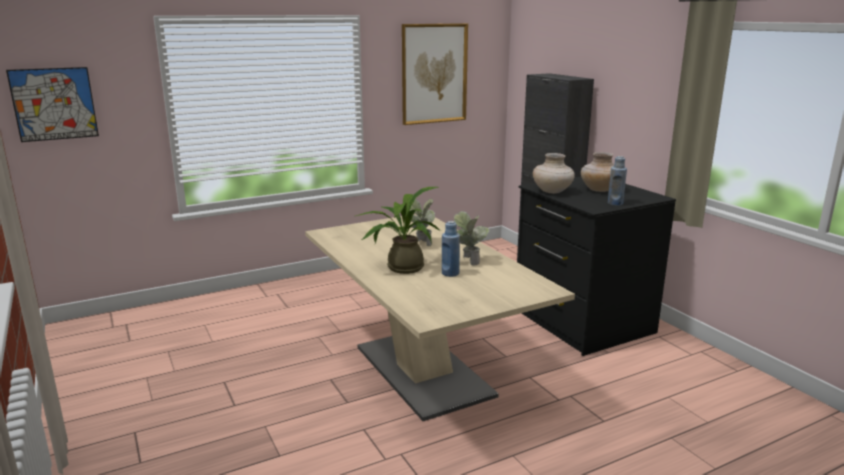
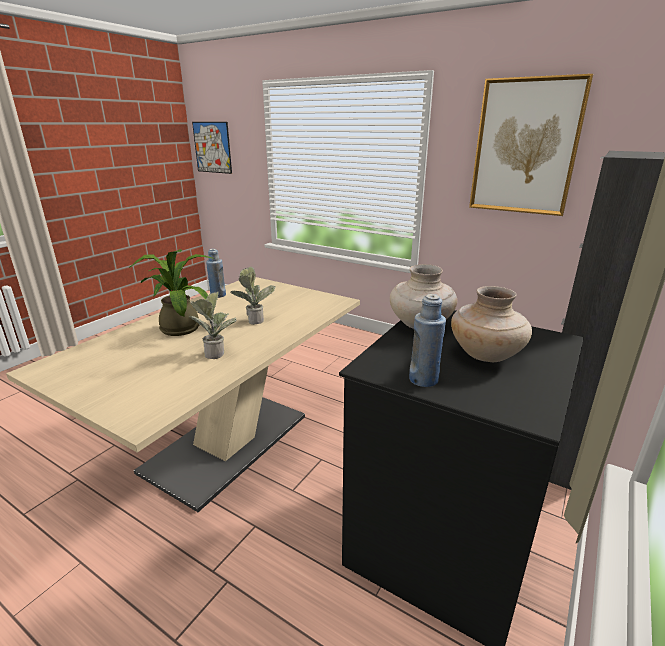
camera: 60 degrees right, 5 degrees up
blue bottle [442,221,460,277] -> blue bottle moved to [206,249,226,298]

